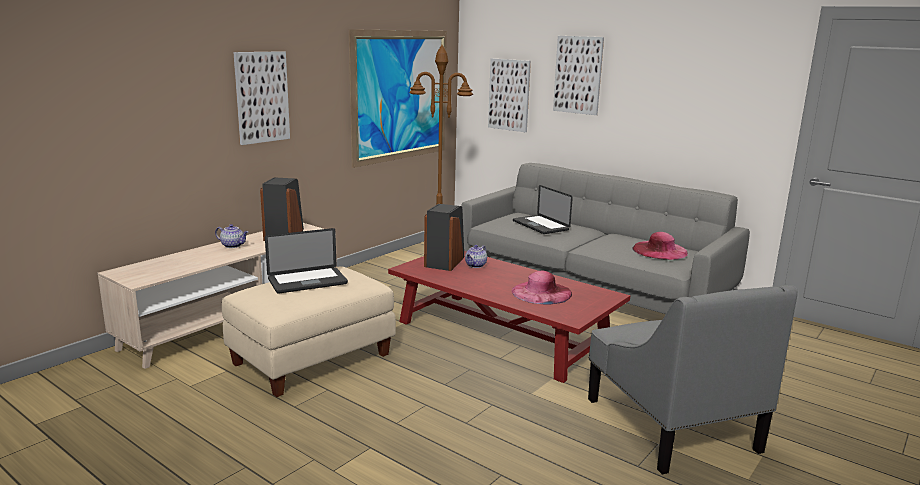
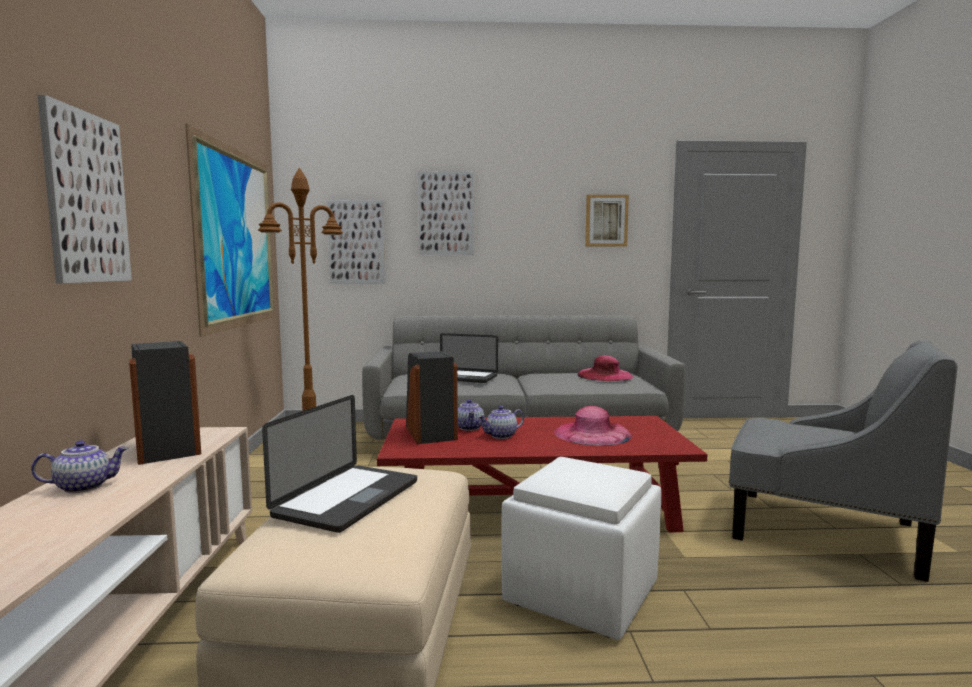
camera: 40 degrees left, 10 degrees down
none -> teapot [478,406,524,439]
none -> white ottoman [501,457,661,640]
none -> picture [585,195,629,247]

